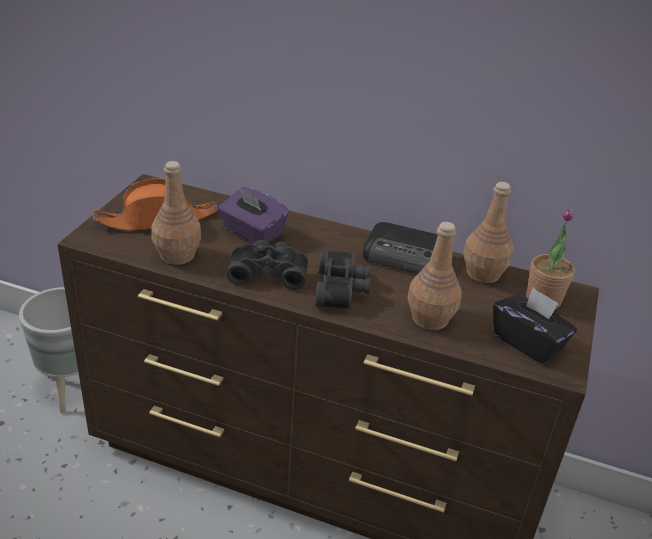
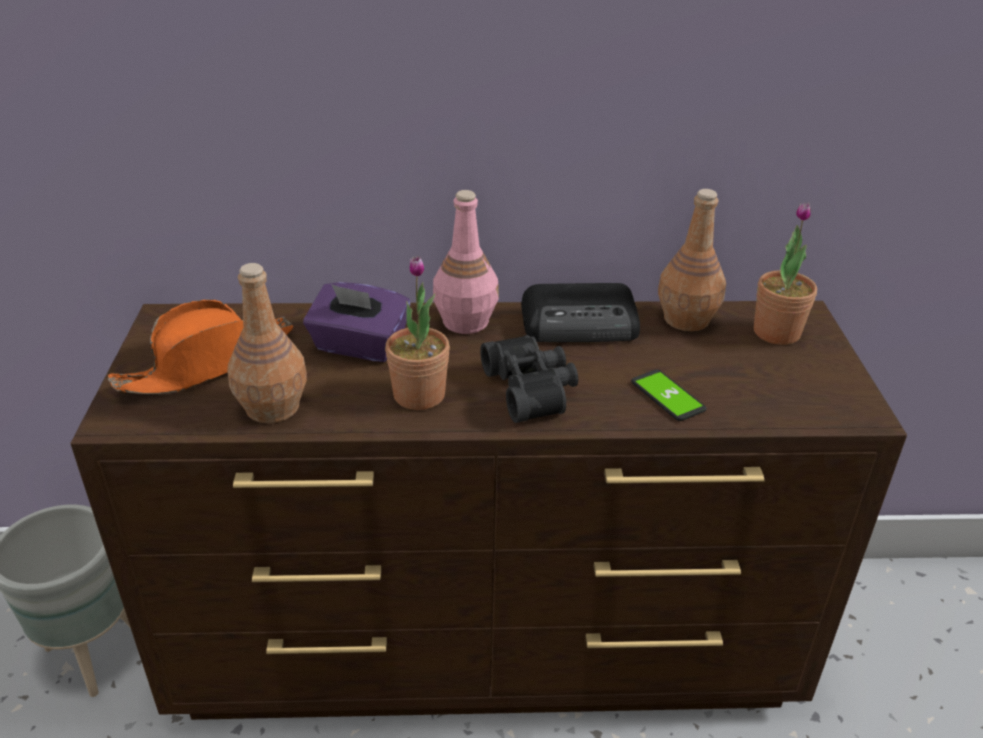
camera: 20 degrees left, 0 degrees up
black binoculars [227,240,308,290] -> potted plant [385,256,450,410]
brown bottle [407,222,462,330] -> phone [631,370,707,421]
black tissue box [493,288,577,364] -> none
none -> pink bottle [433,190,499,334]

